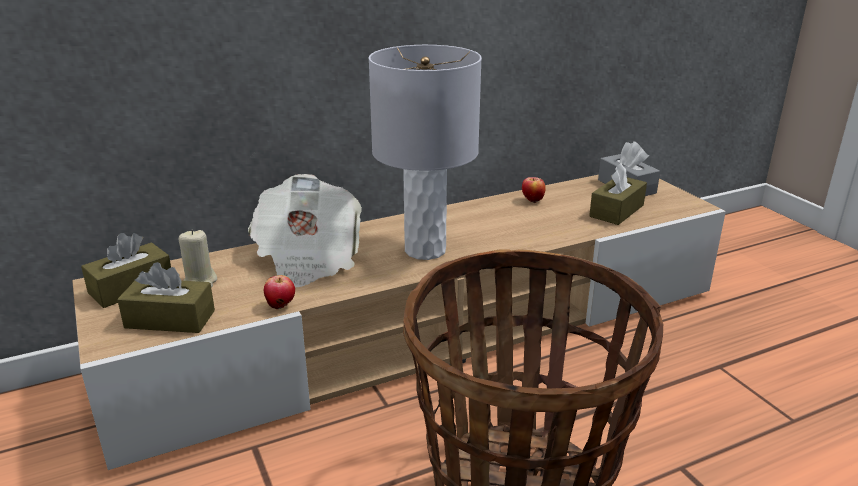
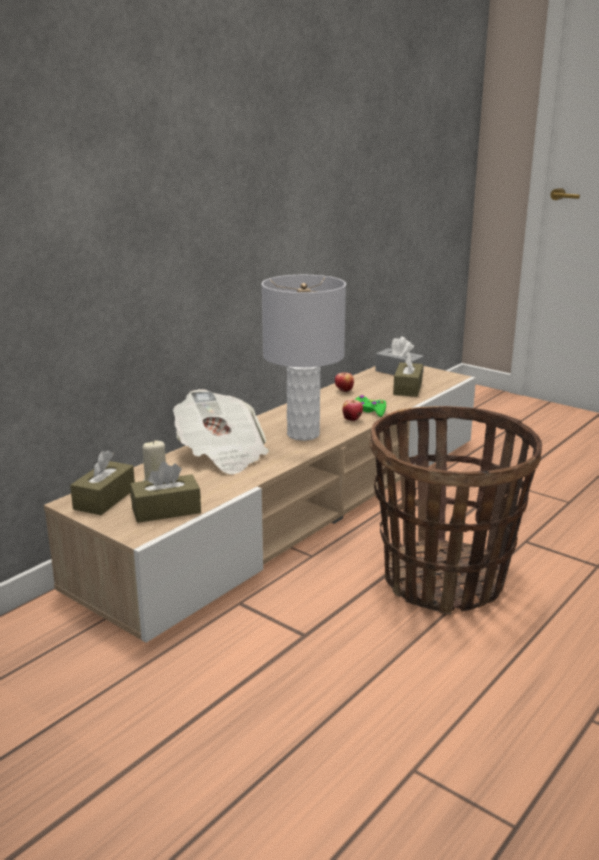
camera: 25 degrees left, 5 degrees down
apple [264,275,295,309] -> apple moved to [342,399,363,421]
none -> green game controller [355,395,386,417]

